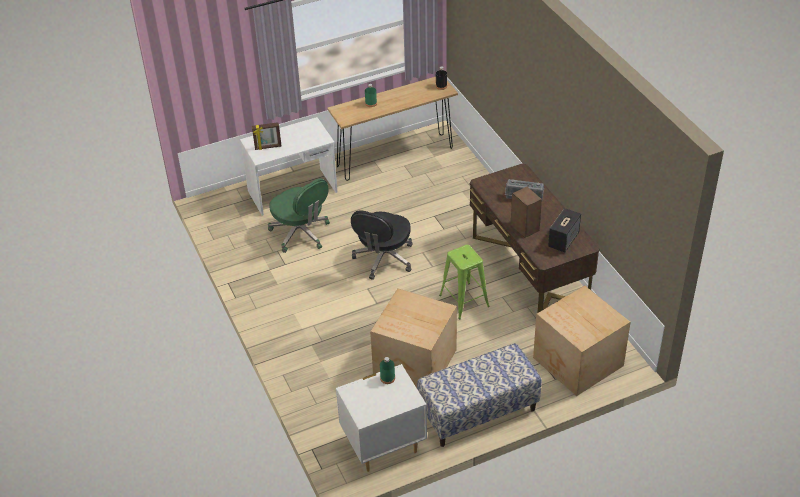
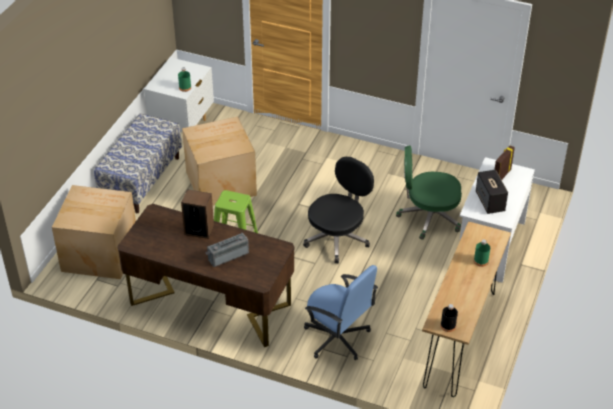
camera: 135 degrees right, 0 degrees up
black office chair [351,211,413,280] -> black office chair turned 60 degrees clockwise [303,157,374,264]
speaker [548,208,581,252] -> speaker moved to [476,170,508,214]
none -> blue office chair [304,265,378,360]

